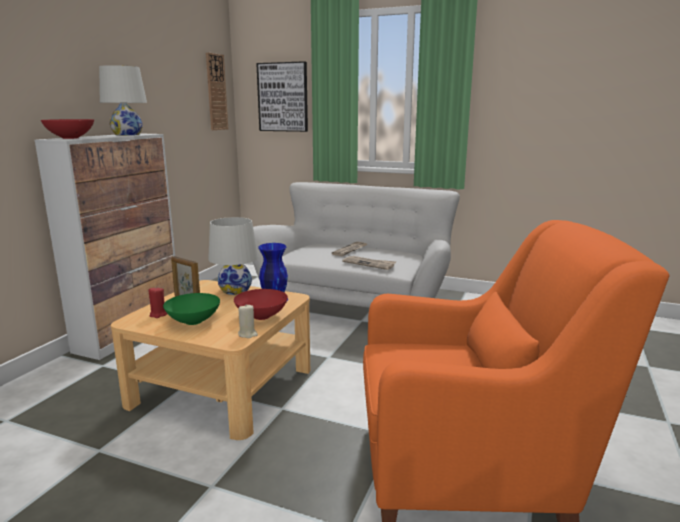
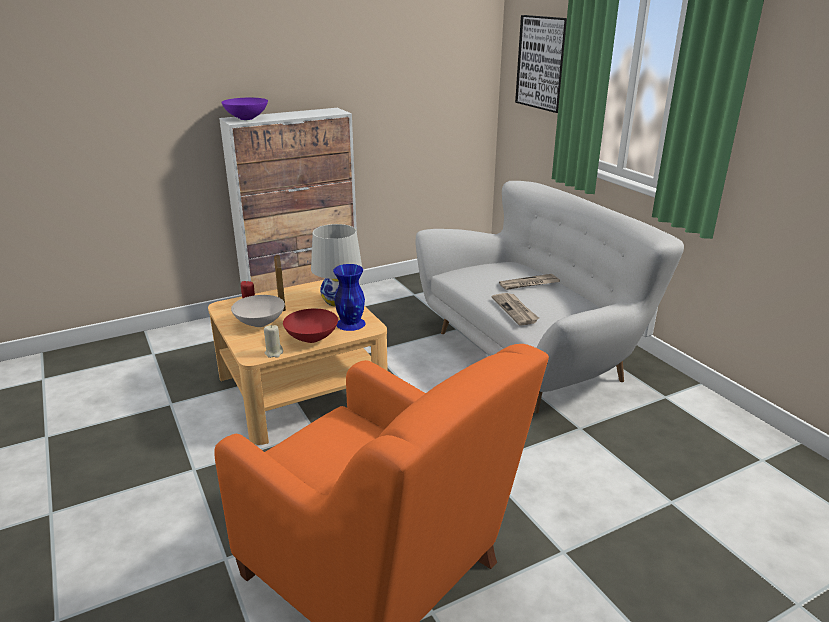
camera: 40 degrees right, 10 degrees up
red bowl [41,119,94,139] -> purple bowl [221,98,268,120]
white table lamp [99,65,147,135] -> none
green bowl [163,293,220,325] -> white bowl [231,295,285,327]
wall clock [206,52,228,130] -> none

